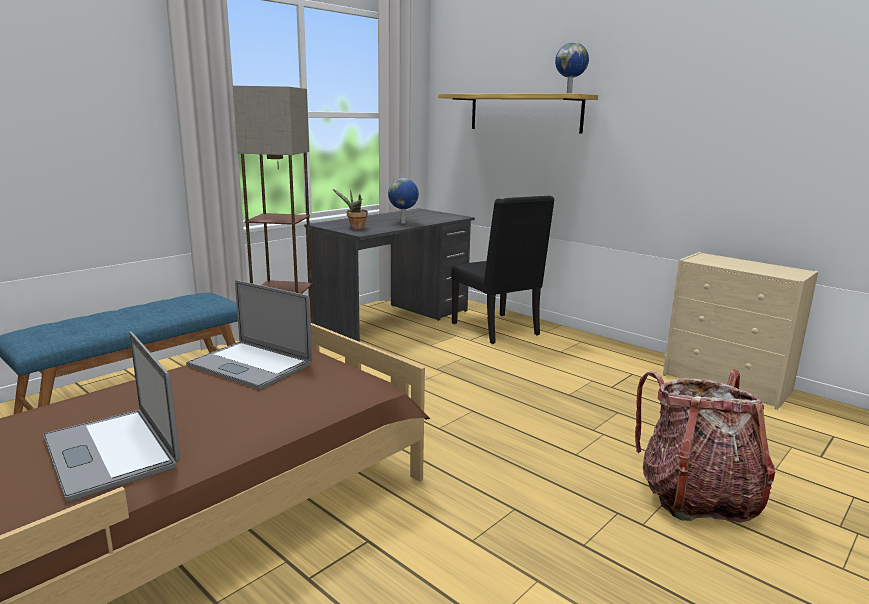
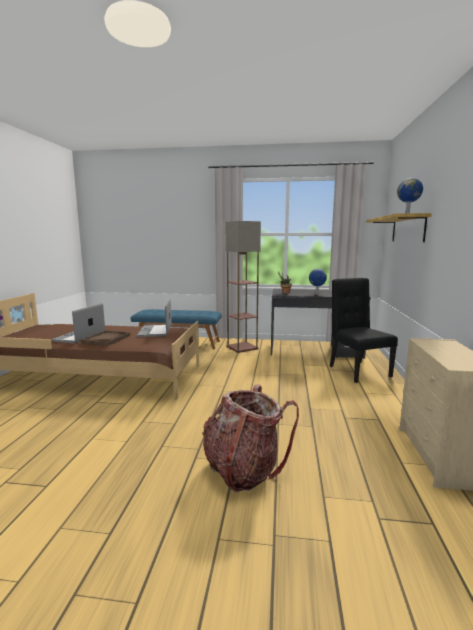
camera: 55 degrees right, 5 degrees down
black chair [451,196,554,344] -> black chair turned 135 degrees clockwise [330,278,398,383]
none -> brown tray [81,330,130,346]

